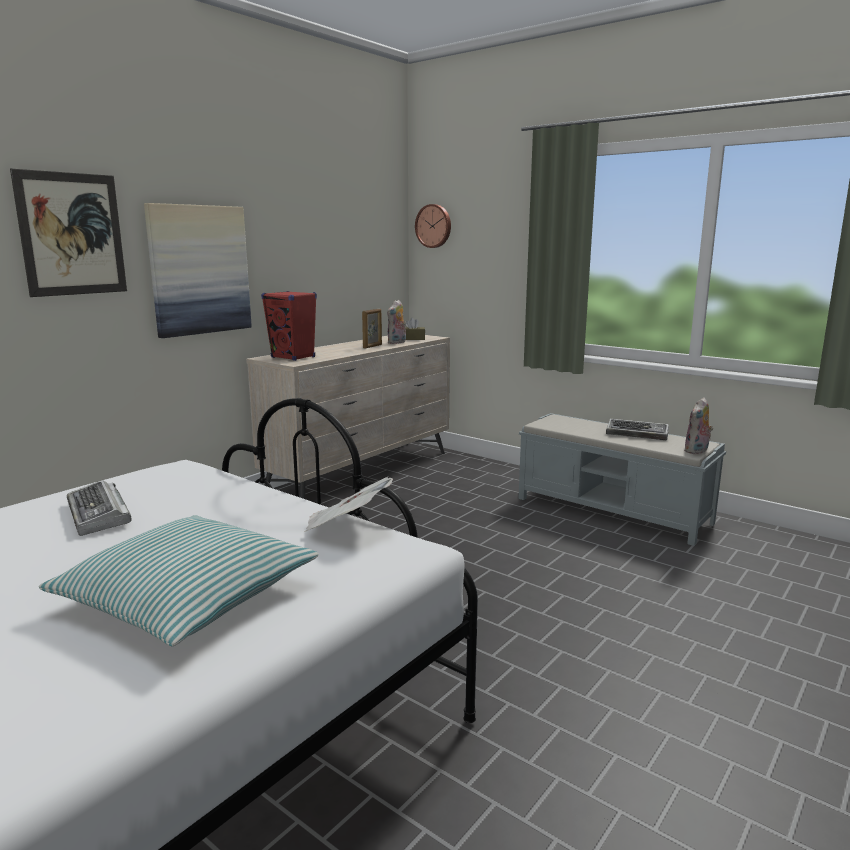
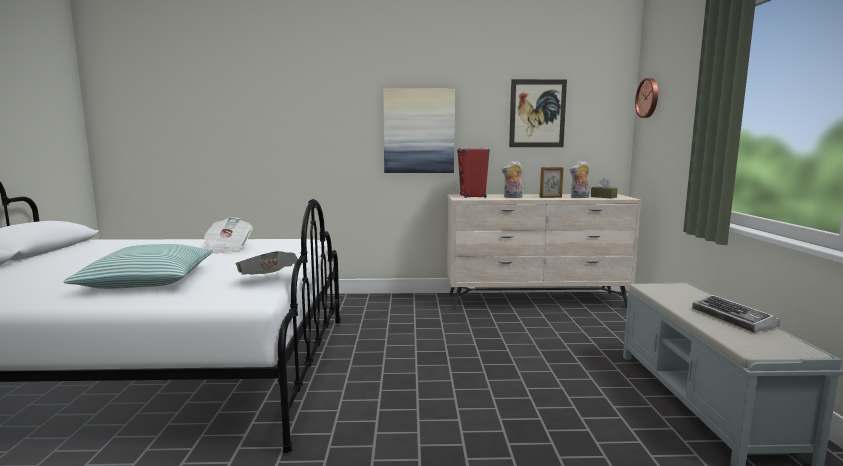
camera: 50 degrees right, 5 degrees down
picture [10,169,127,297] -> picture moved to [509,79,567,147]
keyboard [67,480,131,536] -> newspaper [203,217,253,254]
plush toy [684,397,713,454] -> plush toy moved to [502,161,523,198]

